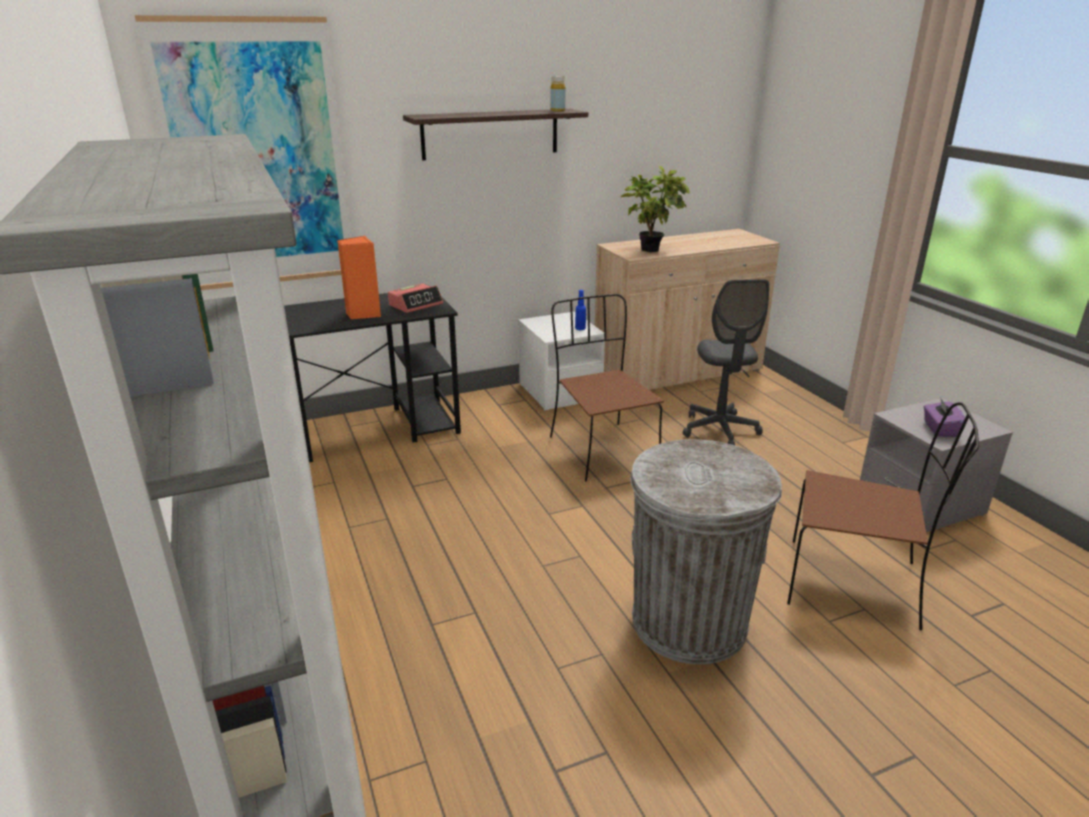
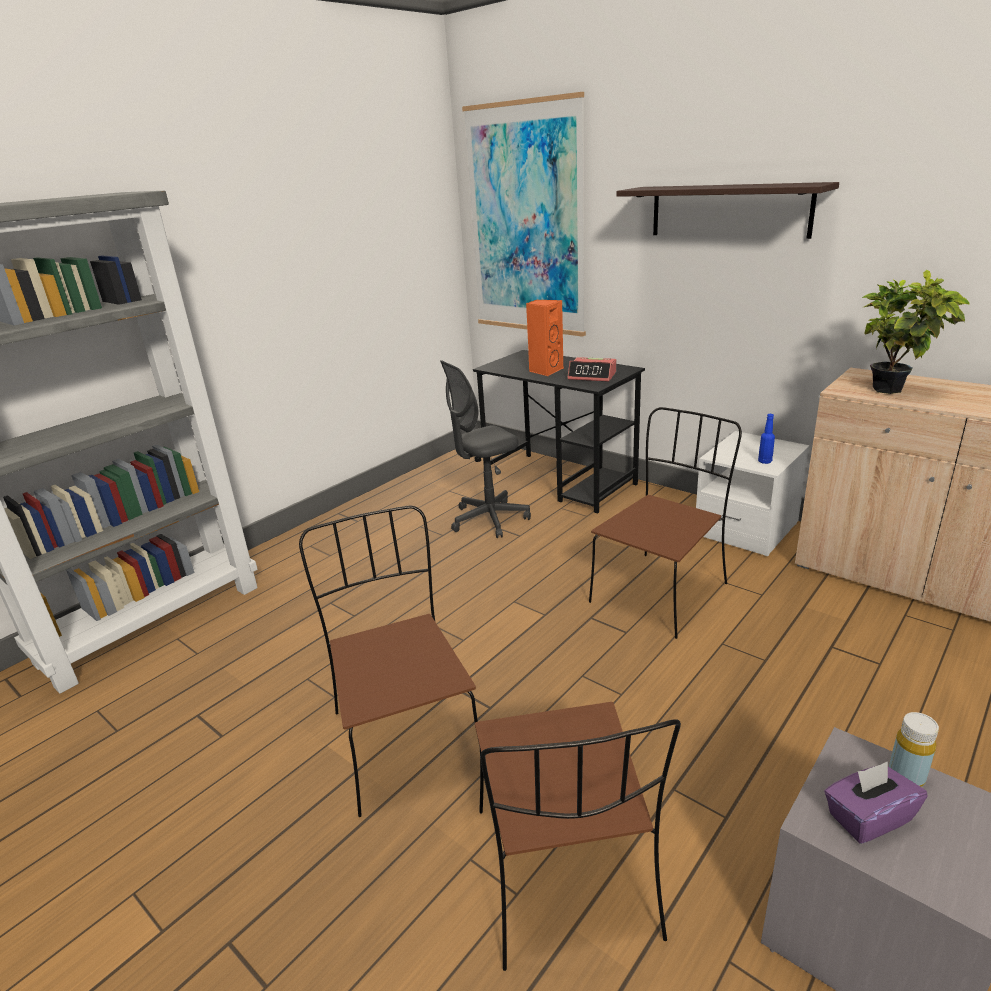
camera: 65 degrees right, 0 degrees up
yellow bottle [550,76,566,112] -> yellow bottle moved to [889,712,939,787]
grey trash can [630,439,782,664] -> brown chair [299,506,480,817]
grey office chair [683,279,769,445] -> grey office chair moved to [440,360,531,538]

